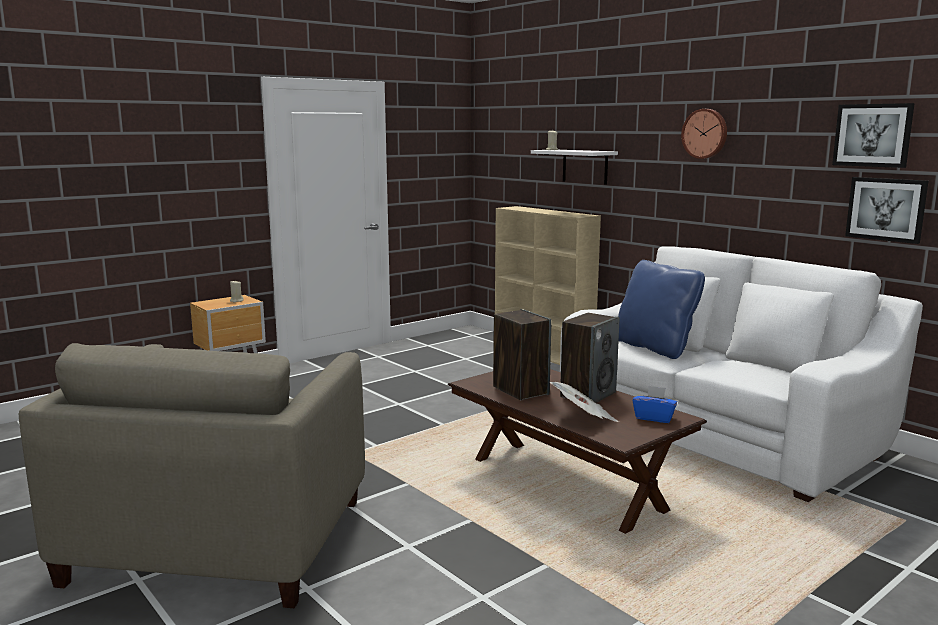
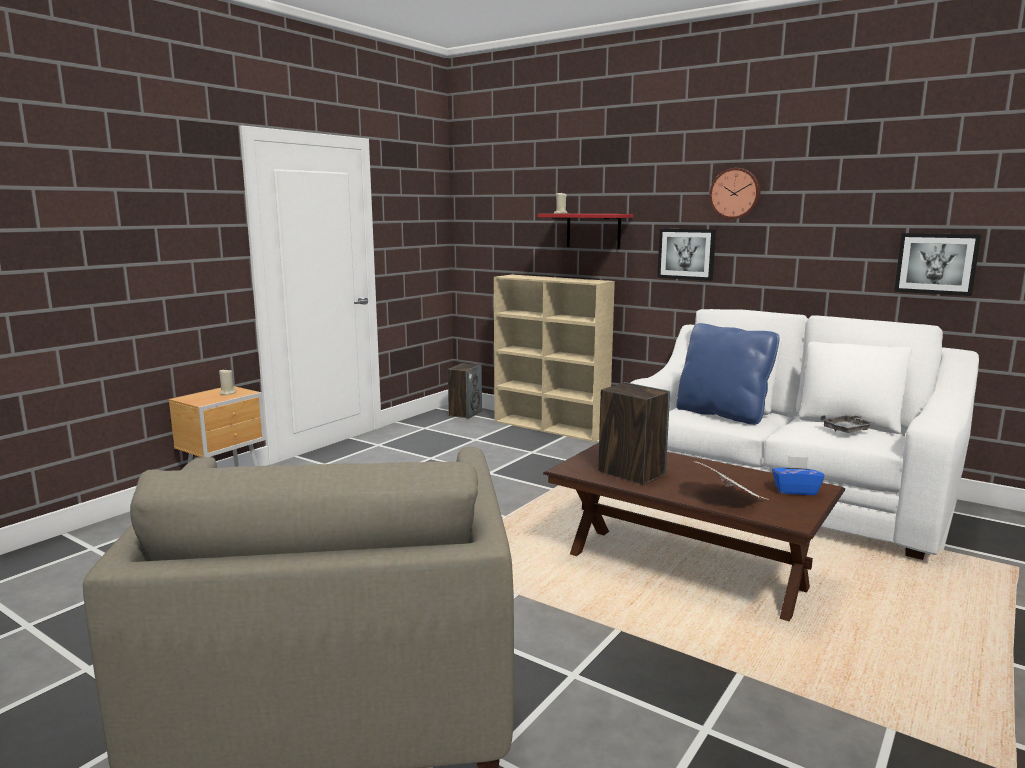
camera: 15 degrees left, 0 degrees up
white shelf [531,150,618,185] -> red shelf [538,214,633,249]
speaker [560,313,620,403] -> speaker moved to [448,363,482,419]
picture [832,103,915,168] -> picture moved to [657,229,716,281]
none -> grey tray [821,415,875,433]

